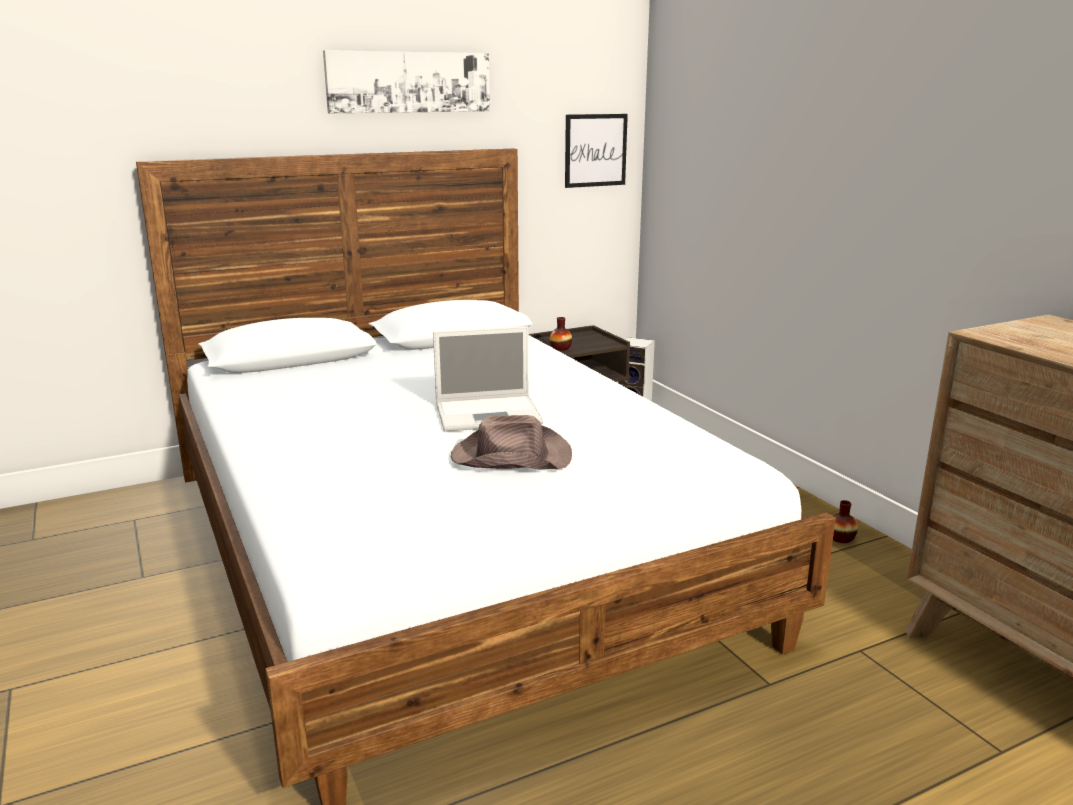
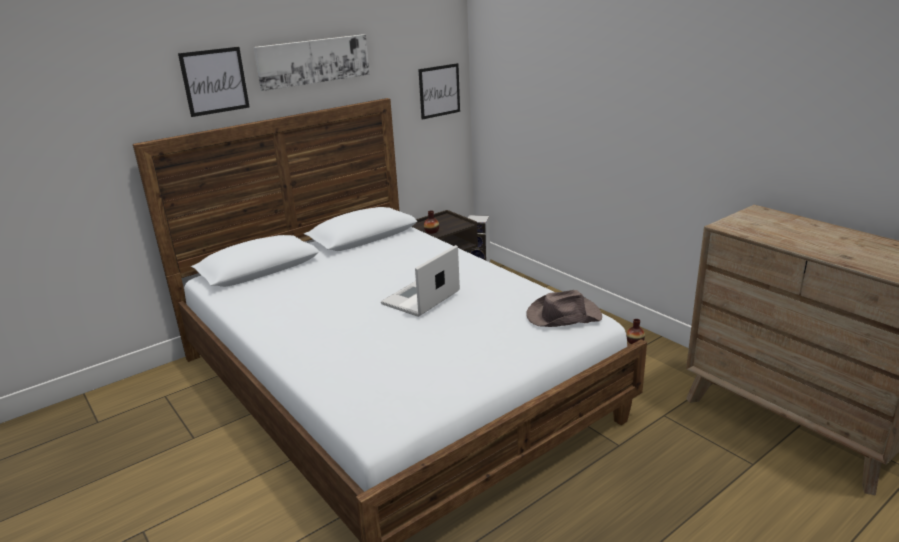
camera: 10 degrees left, 5 degrees up
laptop [433,327,543,432] -> laptop turned 150 degrees clockwise [381,245,460,317]
brown hat [451,415,572,470] -> brown hat moved to [526,290,602,327]
none -> picture [178,47,250,117]

